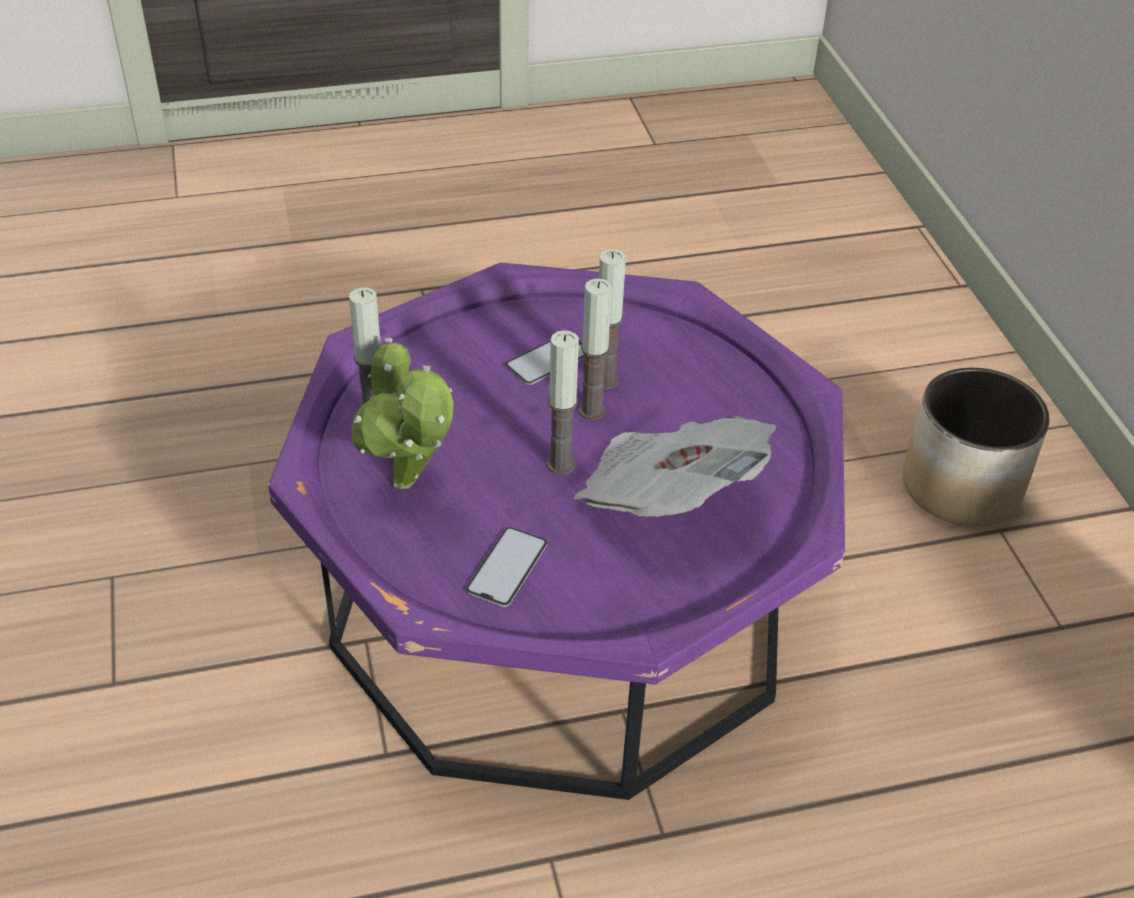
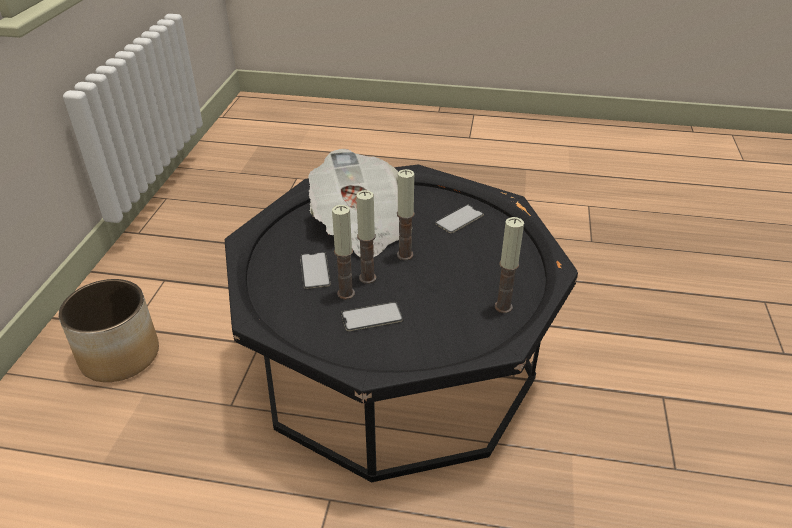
camera: 155 degrees left, 5 degrees down
purple coffee table [268,263,845,800] -> black coffee table [225,165,578,482]
potted plant [352,337,454,489] -> none
none -> phone [300,252,331,289]

